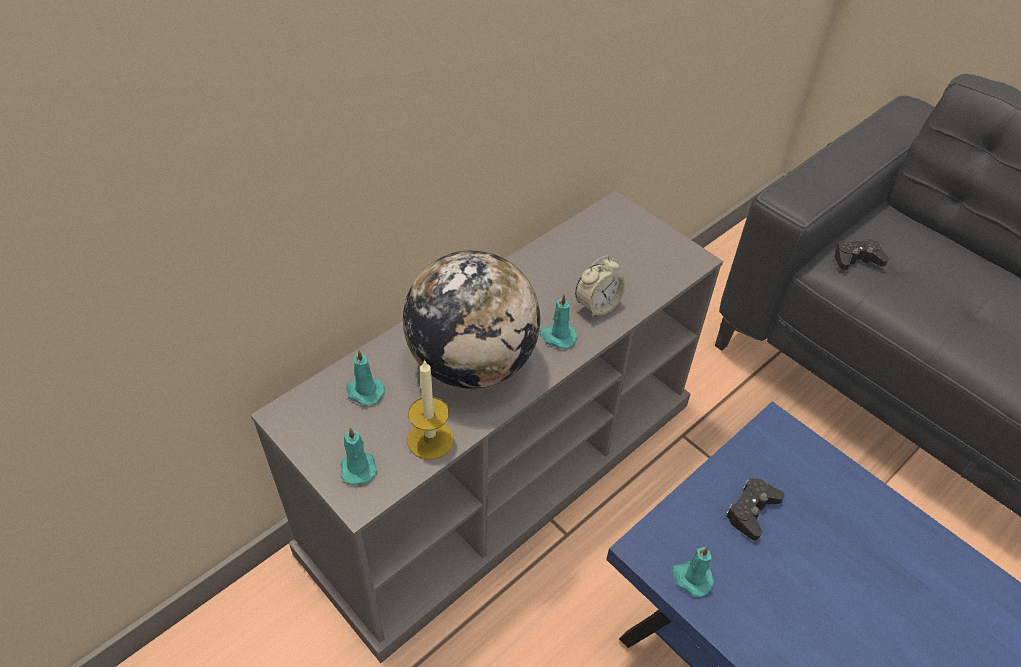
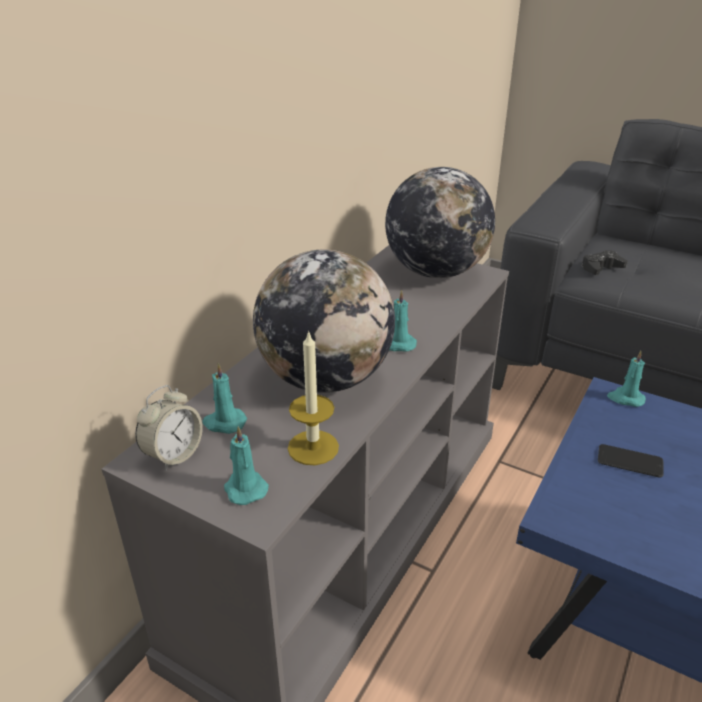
camera: 15 degrees left, 15 degrees down
alarm clock [575,256,625,318] -> alarm clock moved to [135,385,203,471]
turquoise candle [671,547,714,597] -> turquoise candle moved to [607,350,646,407]
black game controller [725,478,785,540] -> phone [598,444,663,478]
none -> globe [385,167,495,278]

